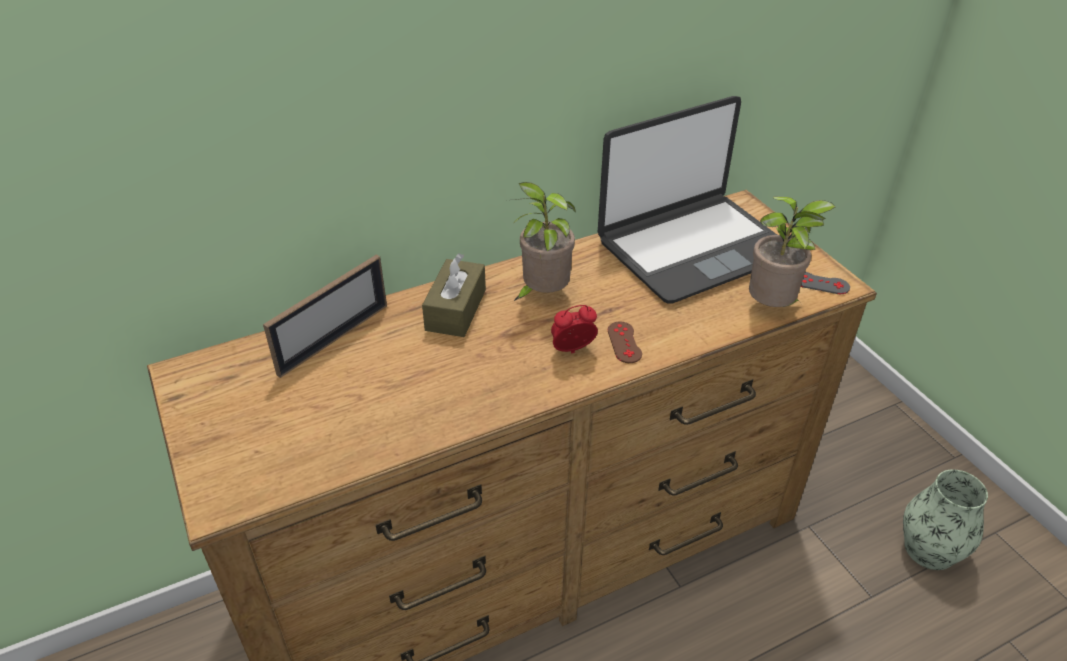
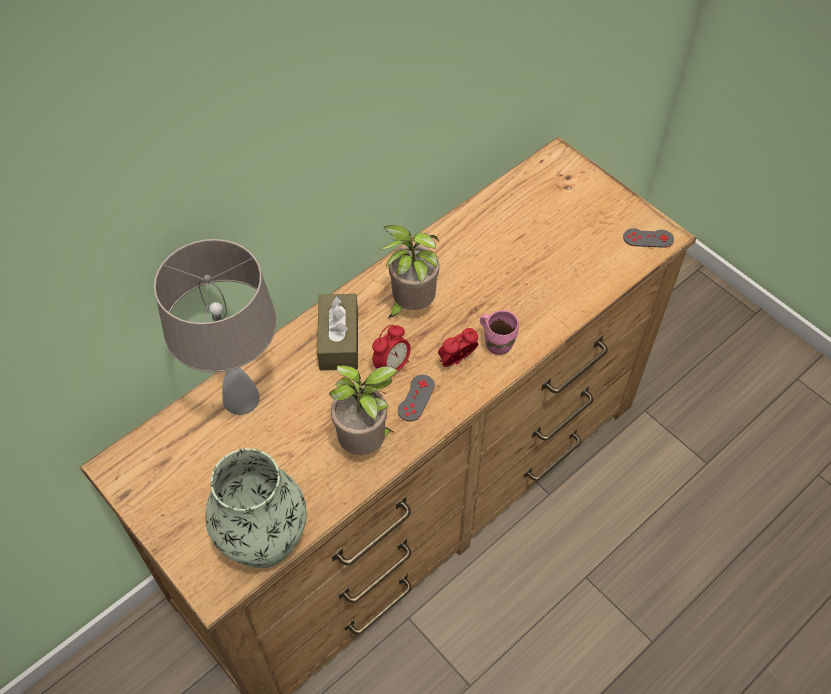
camera: 15 degrees left, 15 degrees up
picture frame [263,255,387,378] -> beige table lamp [154,239,277,415]
laptop [598,96,777,304] -> none
brown game controller [608,322,642,363] -> pink mug [480,310,519,355]
potted plant [749,197,836,307] -> potted plant moved to [329,365,398,455]
vase [903,469,988,570] -> vase moved to [205,448,307,568]
none -> alarm clock [372,324,411,371]
none -> grey game controller [398,375,435,422]

